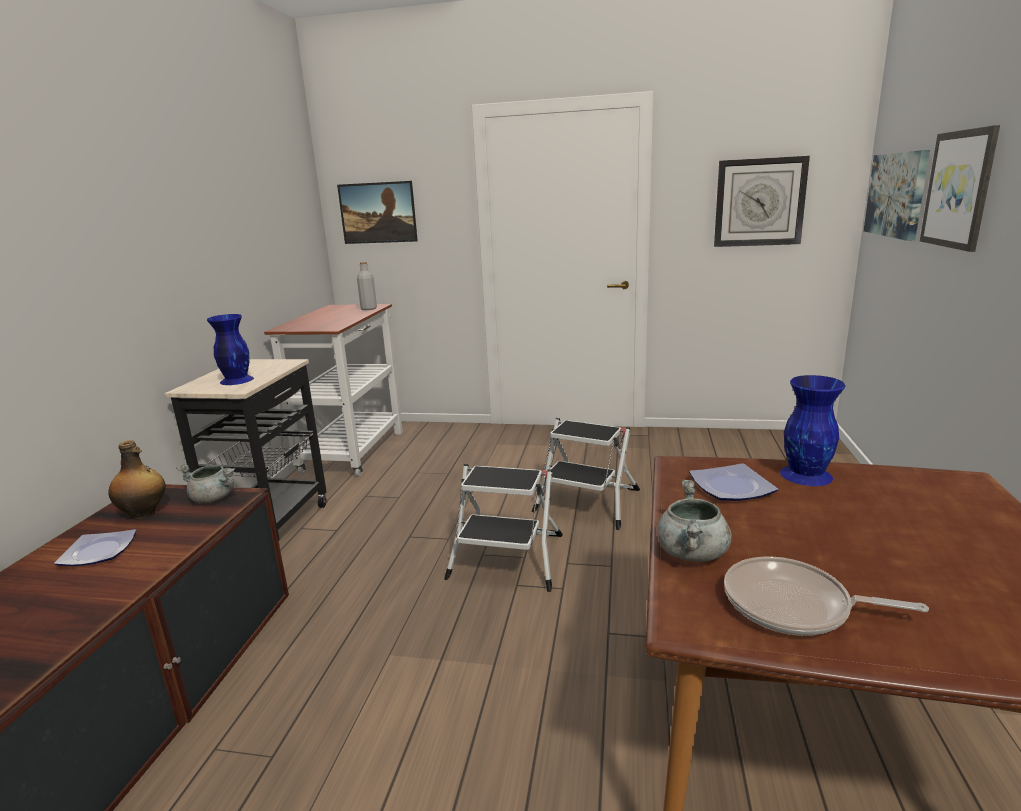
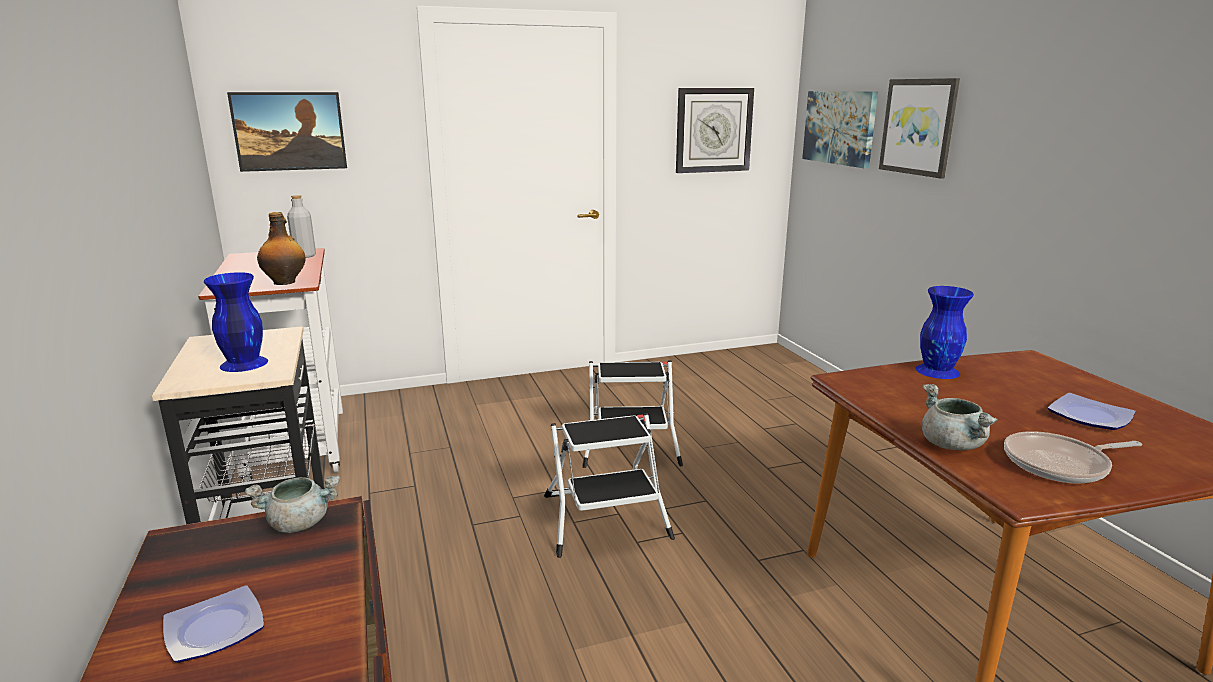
camera: 30 degrees left, 0 degrees up
bottle [108,440,166,520] -> bottle moved to [257,212,306,285]
plate [689,463,778,501] -> plate moved to [1048,393,1135,430]

